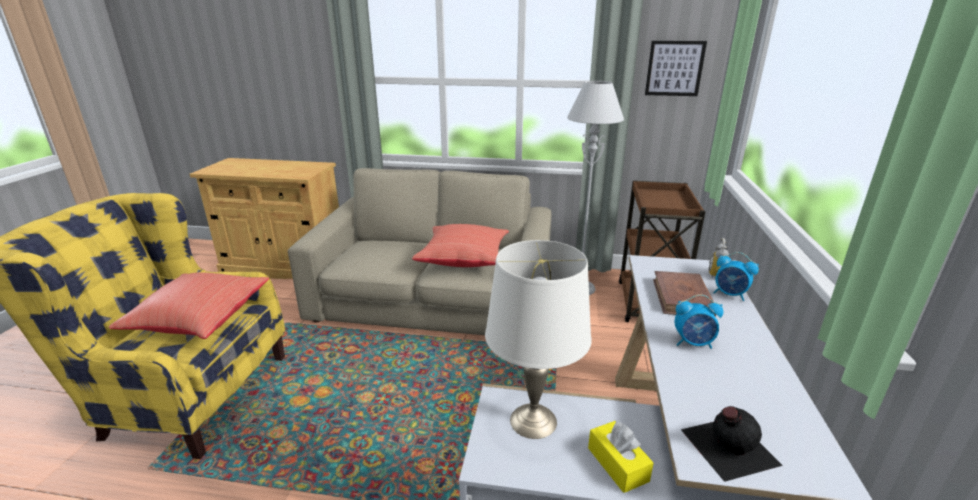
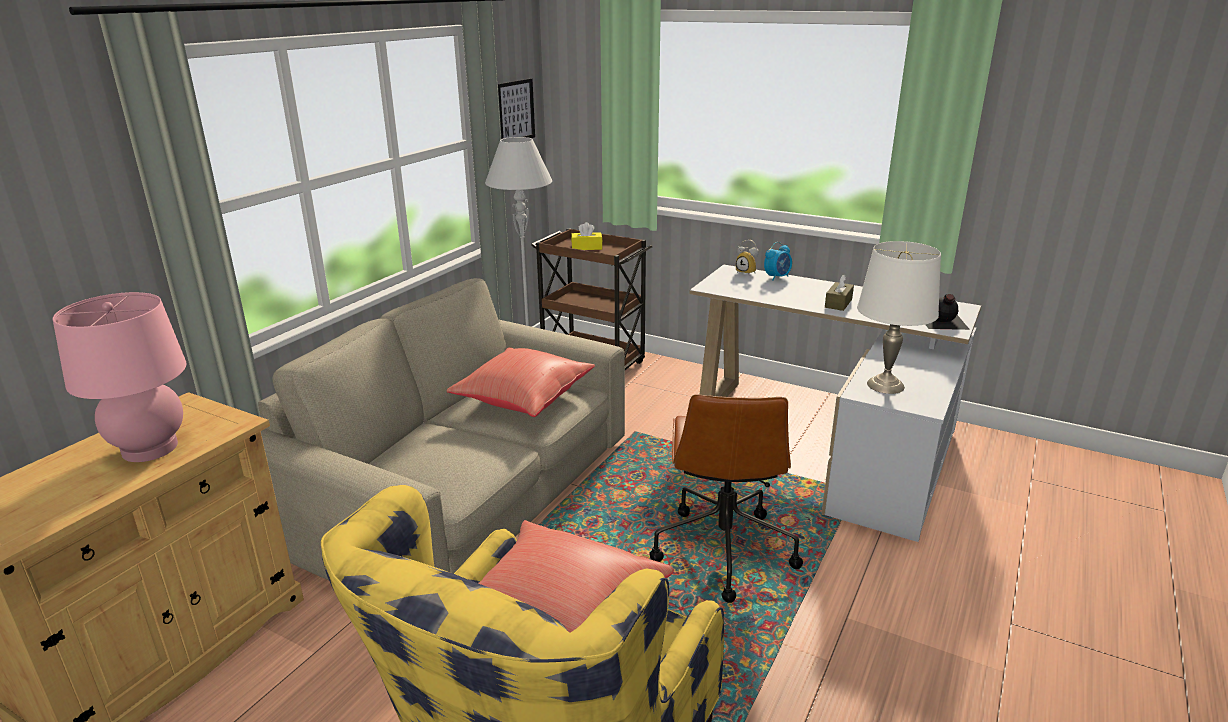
camera: 70 degrees left, 0 degrees up
yellow tissue box [588,421,654,493] -> yellow tissue box moved to [571,222,602,250]
brown book [653,271,716,316] -> none
alarm clock [675,294,723,349] -> brown tissue box [825,275,854,311]
none -> pink table lamp [53,292,186,462]
none -> brown office chair [649,394,803,603]

